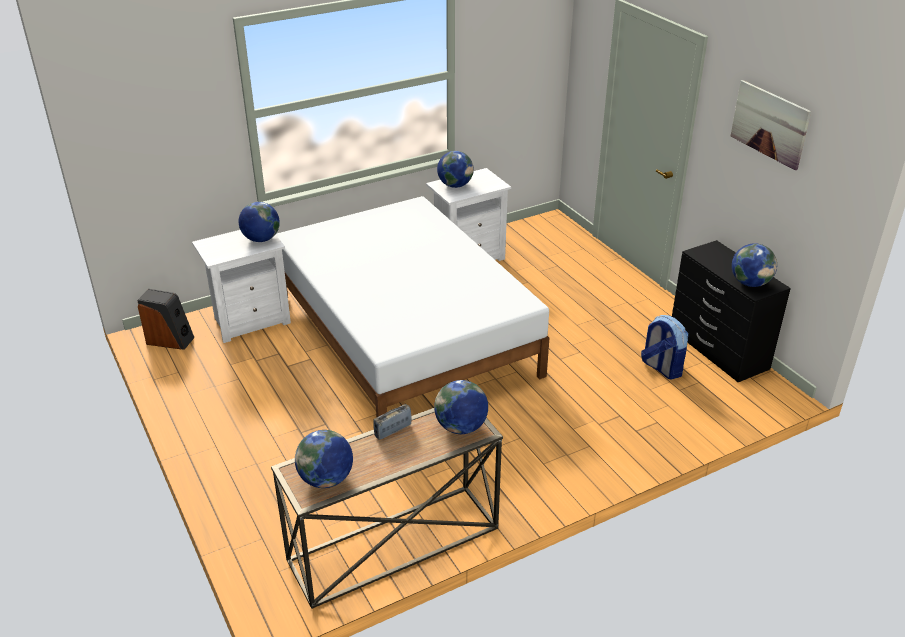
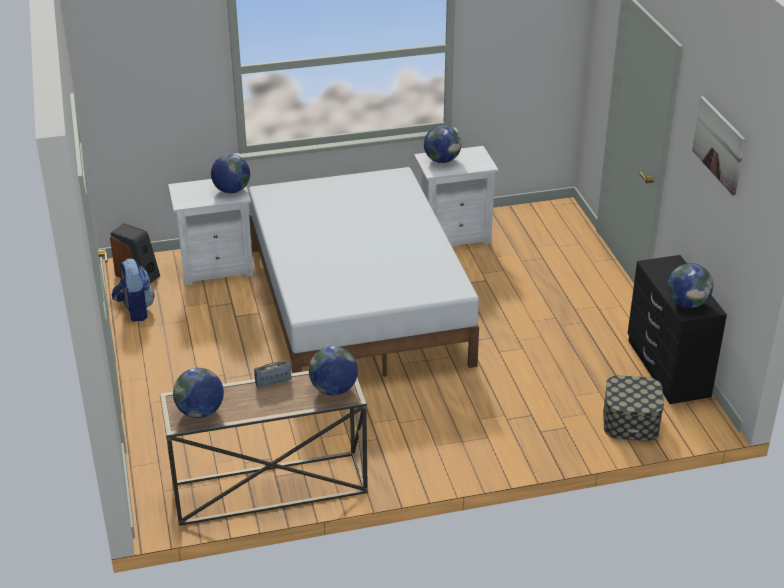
camera: 15 degrees right, 0 degrees up
backpack [641,315,688,380] -> backpack moved to [112,259,155,322]
none -> storage box [603,375,664,441]

